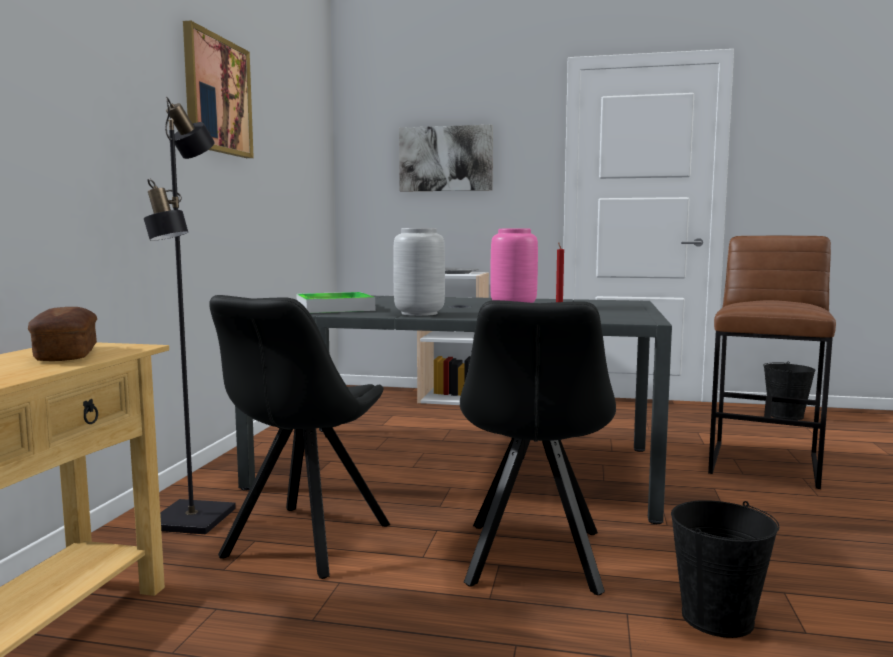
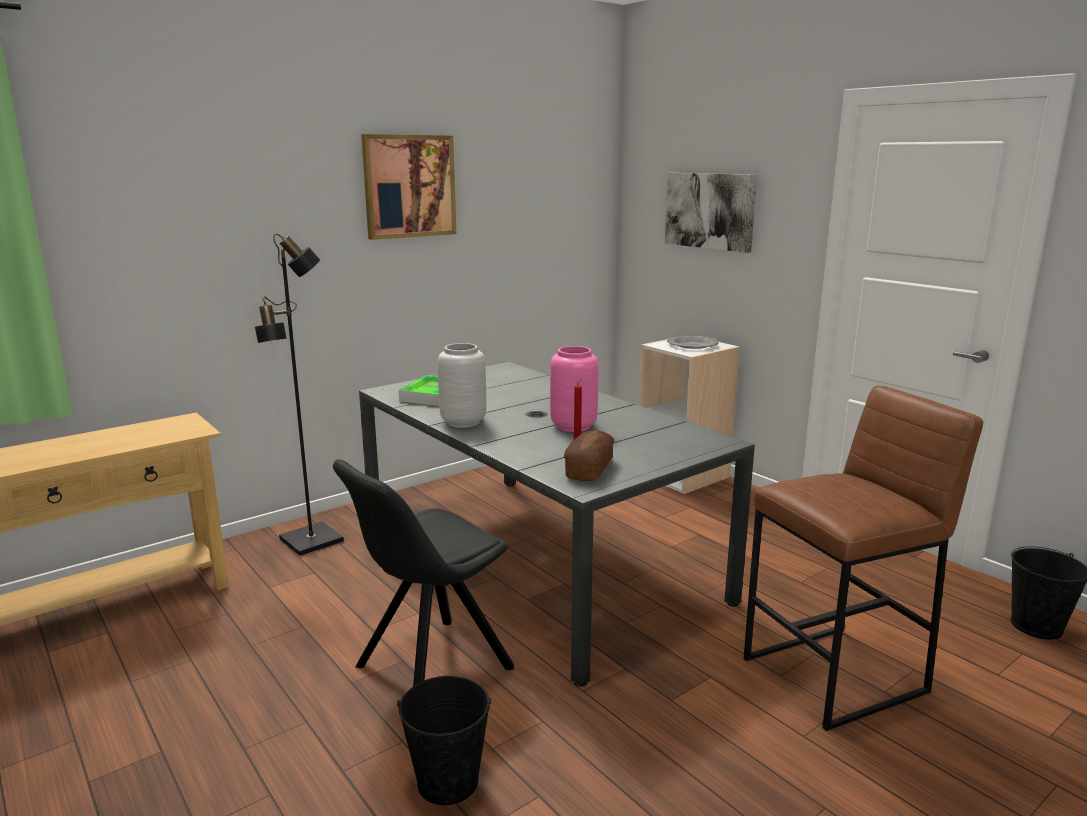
camera: 40 degrees right, 10 degrees up
bread [28,307,97,361] -> bread moved to [564,430,614,481]
black chair [209,295,390,579] -> none

